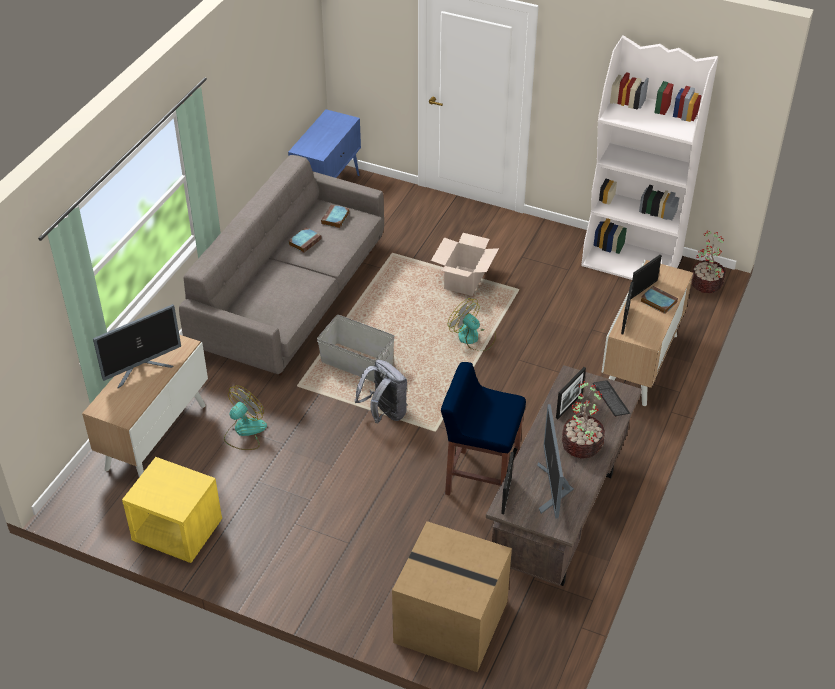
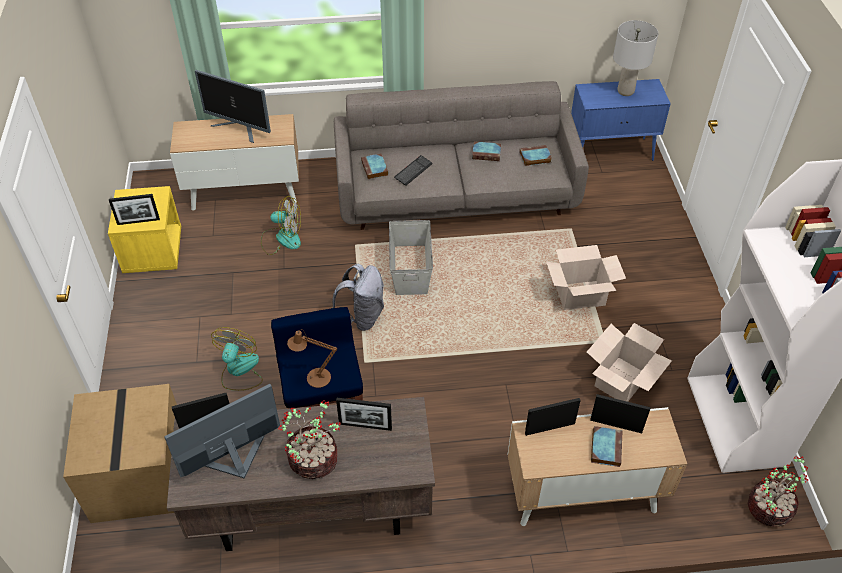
camera: 60 degrees right, 5 degrees up
fan [448,298,496,351] -> fan moved to [211,327,263,391]
keyboard [593,380,630,417] -> keyboard moved to [394,155,433,186]
none -> picture frame [109,194,160,225]
none -> brown table lamp [287,329,337,388]
none -> book [361,154,388,179]
none -> cardboard box [587,323,672,402]
none -> grey table lamp [613,20,658,96]

